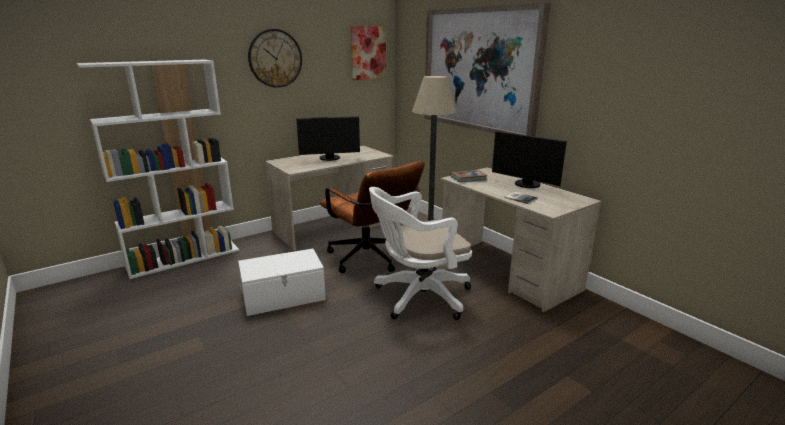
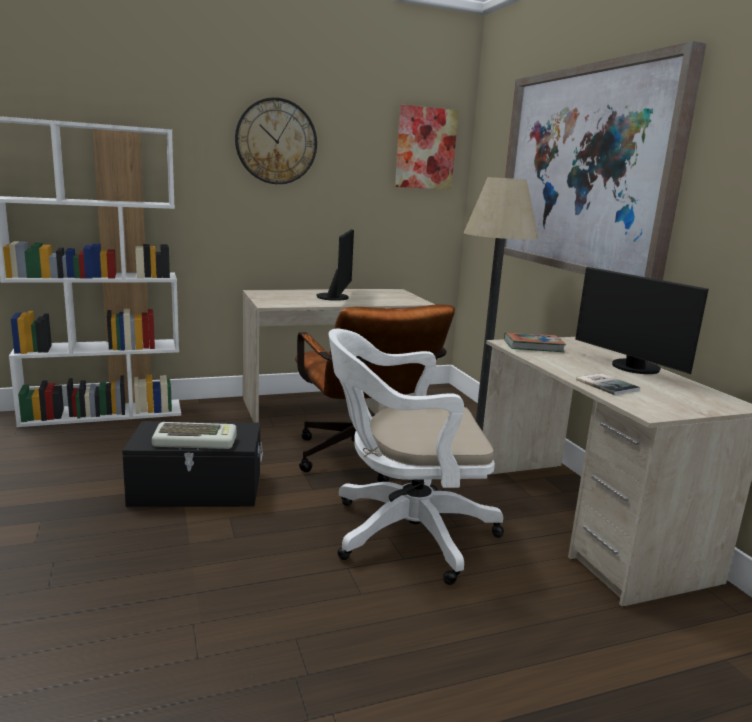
camera: 15 degrees right, 5 degrees down
white storage box [238,248,326,316] -> black storage box [122,421,263,507]
monitor [296,116,360,161] -> monitor turned 90 degrees counterclockwise [316,229,354,301]
none -> keyboard [152,422,236,449]

